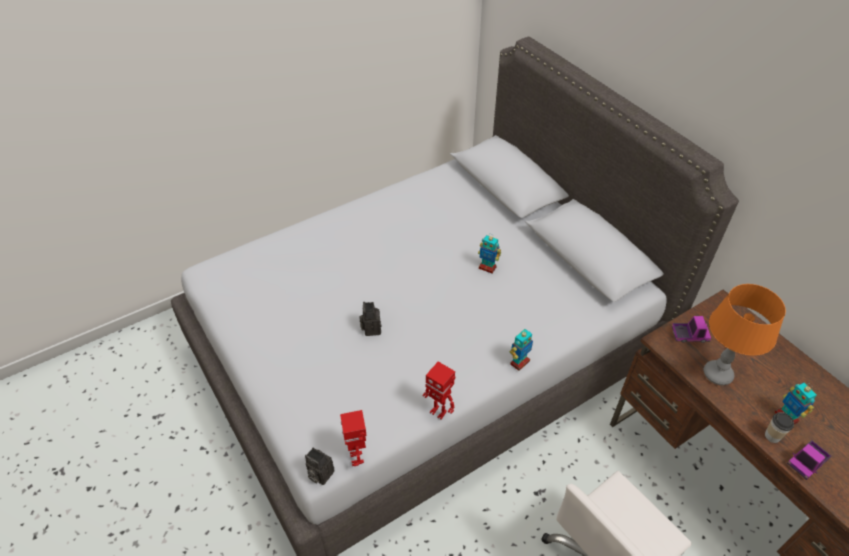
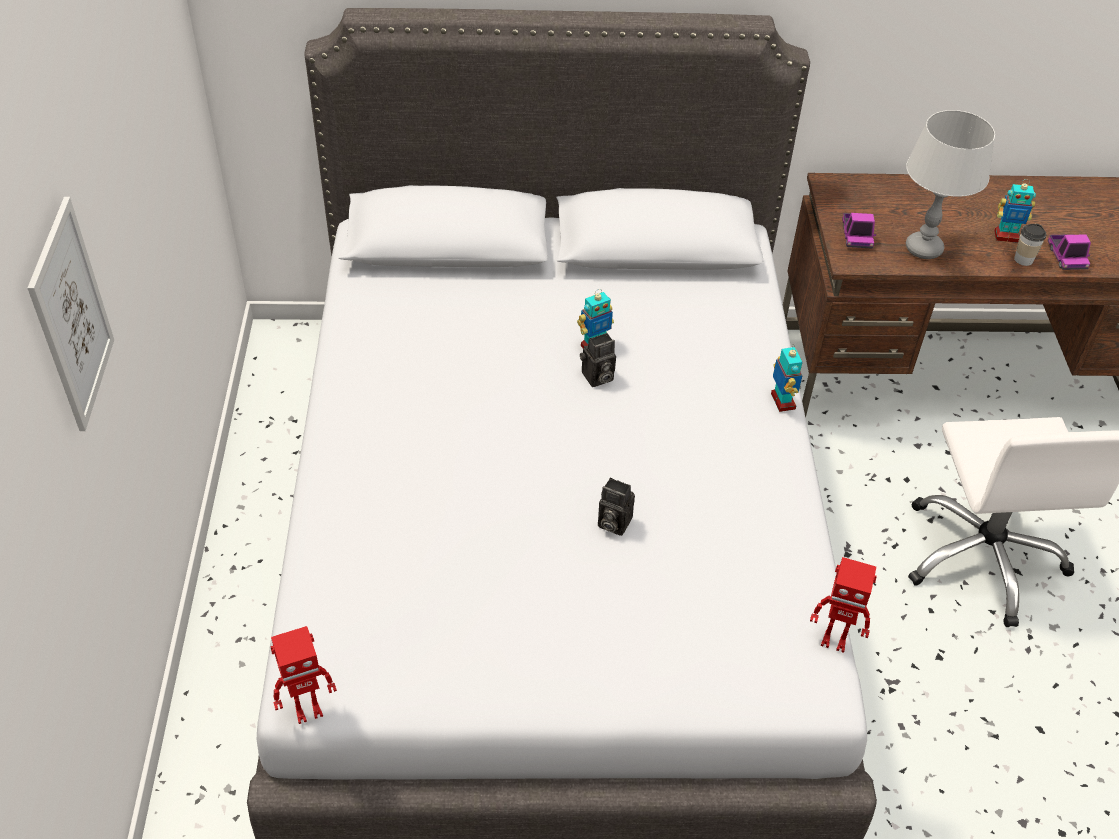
camera: 60 degrees left, 0 degrees up
camera [305,448,334,485] -> camera moved to [580,333,616,387]
toy robot [423,361,455,420] -> toy robot moved to [271,626,337,724]
toy truck [672,316,711,343] -> toy truck turned 150 degrees clockwise [842,213,876,249]
orange table lamp [704,284,786,385] -> grey table lamp [906,110,995,259]
none -> picture [28,197,114,431]

